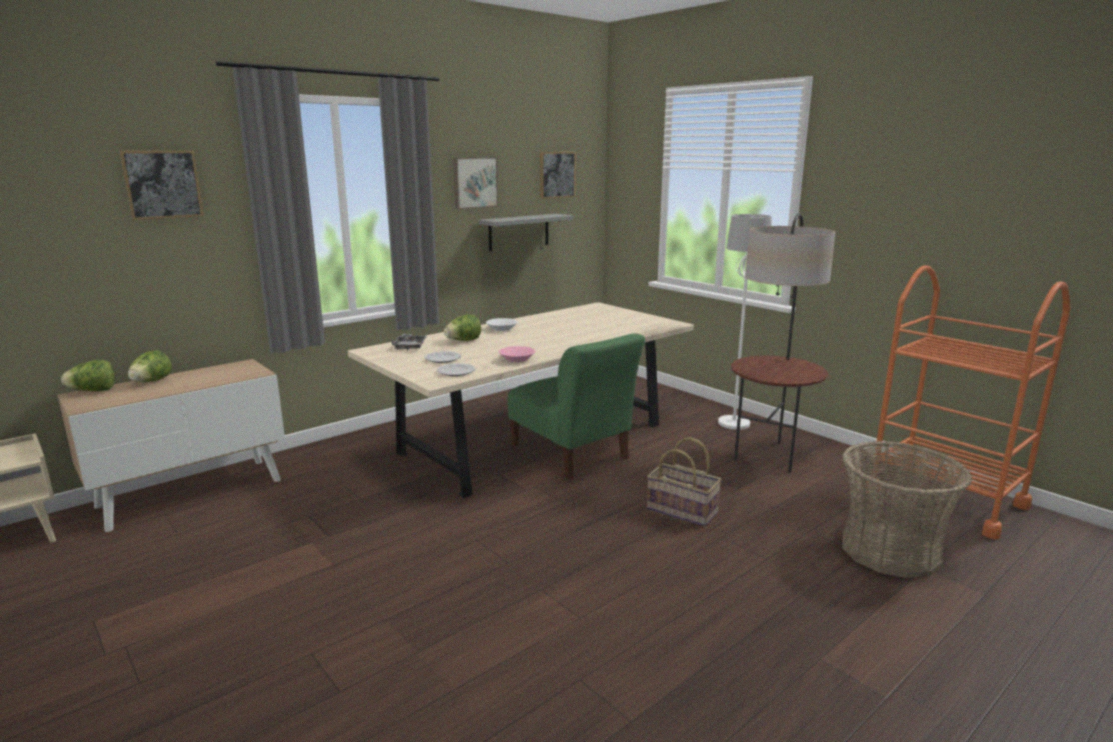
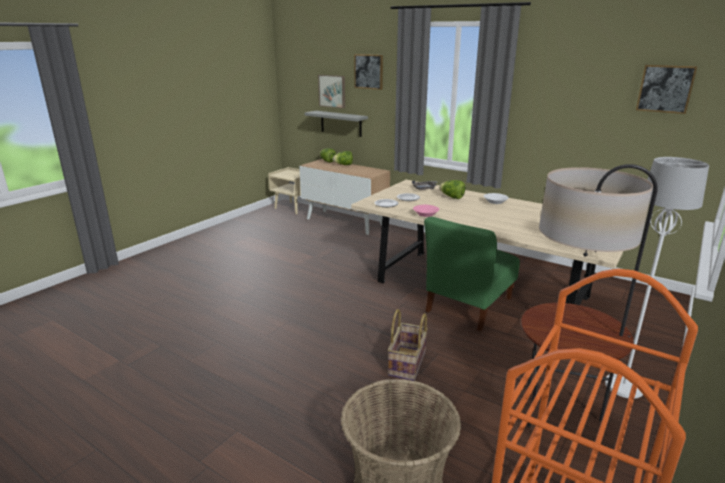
camera: 75 degrees right, 5 degrees up
picture [453,157,499,209] -> picture moved to [318,75,345,108]
grey shelf [478,214,573,251] -> grey shelf moved to [304,111,368,137]

